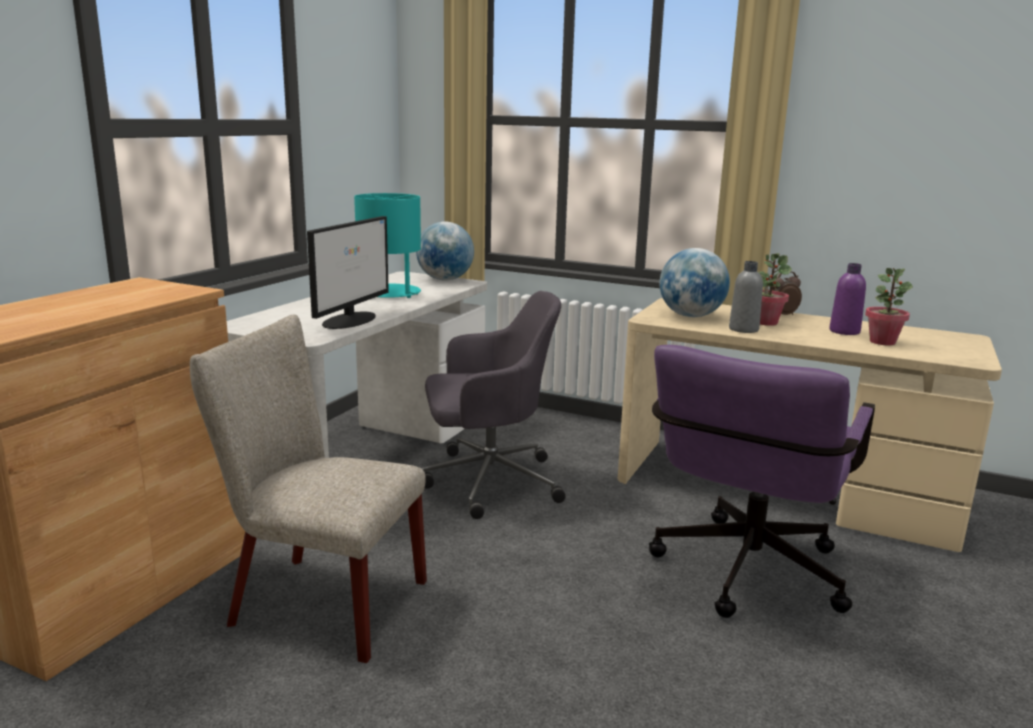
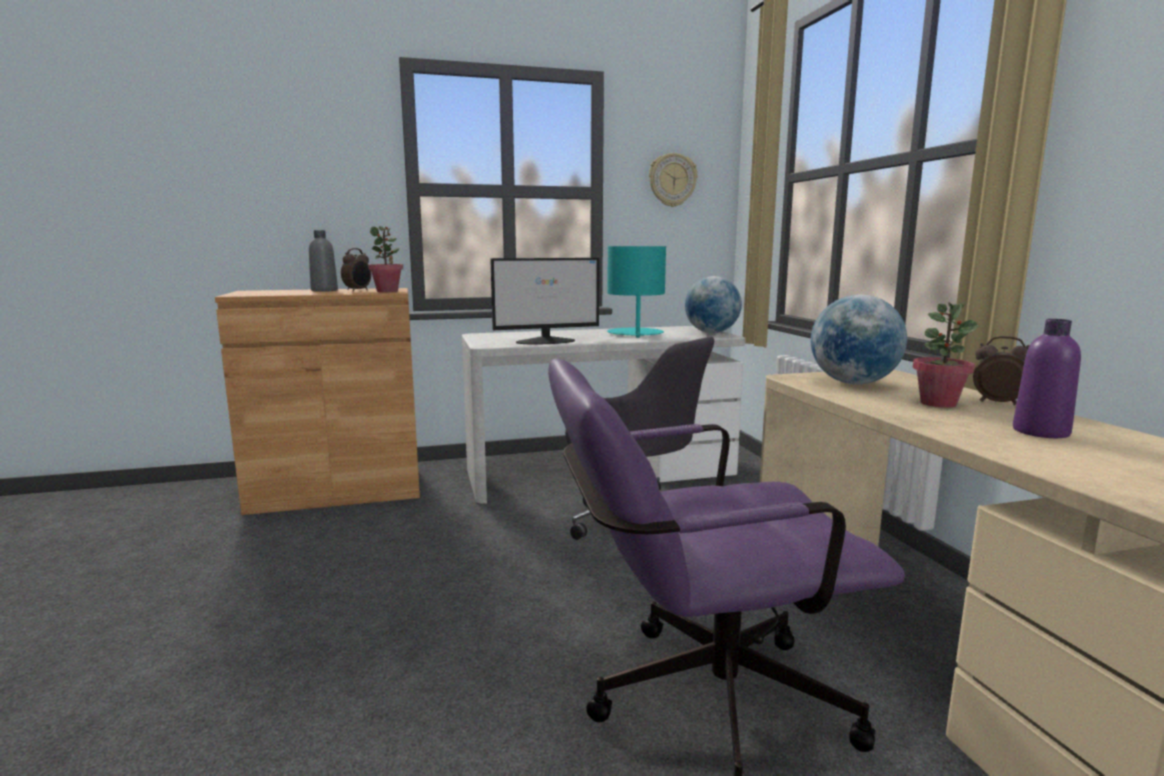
camera: 50 degrees right, 5 degrees down
beige chair [190,315,427,663] -> none
grey bottle [729,261,763,333] -> grey bottle moved to [309,230,338,292]
potted plant [865,268,913,346] -> potted plant moved to [368,226,403,292]
none -> alarm clock [341,248,371,291]
none -> wall clock [649,153,697,207]

